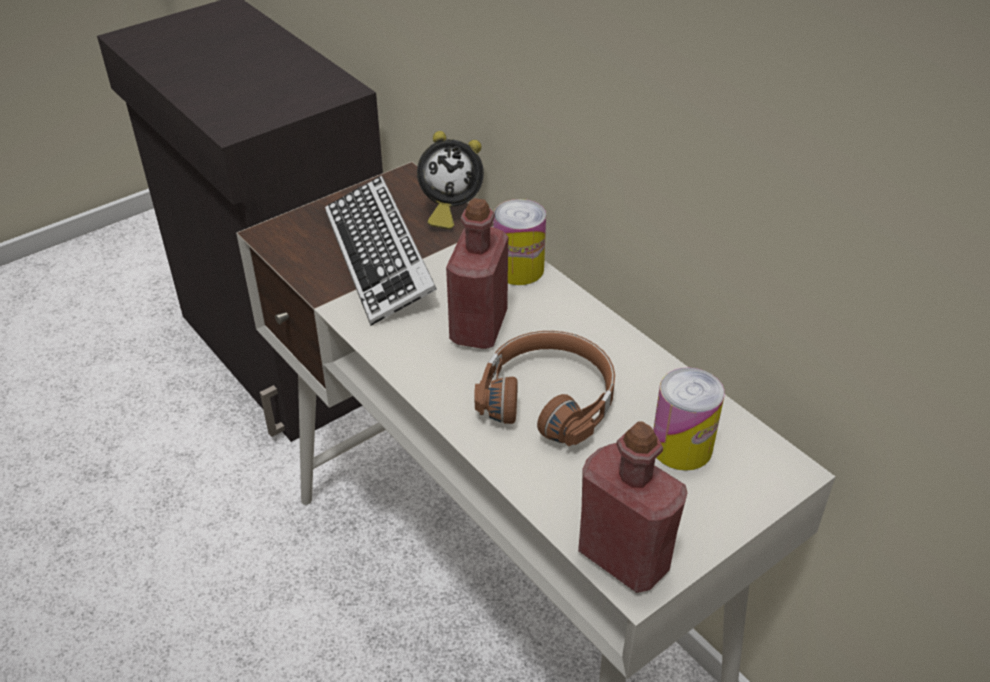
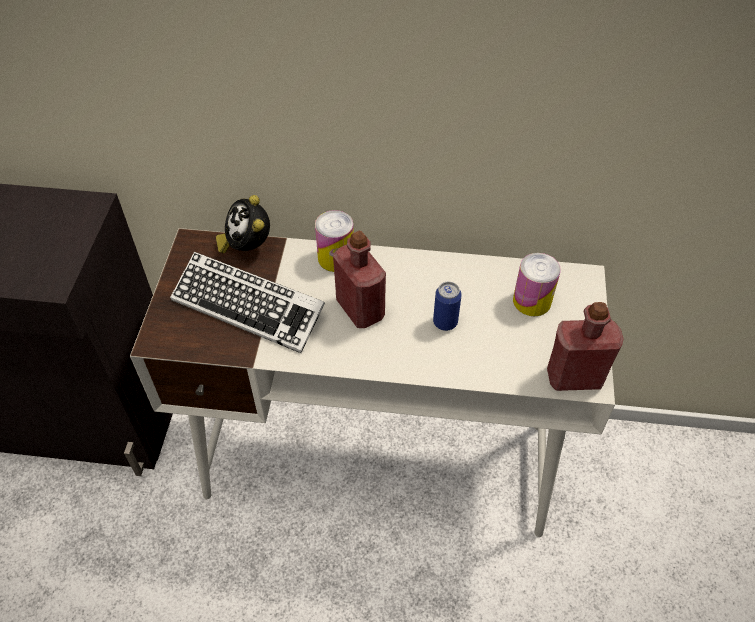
camera: 45 degrees left, 10 degrees up
alarm clock [417,131,484,229] -> alarm clock turned 120 degrees clockwise [216,195,270,253]
brown headphones [474,331,615,446] -> can [433,282,462,331]

